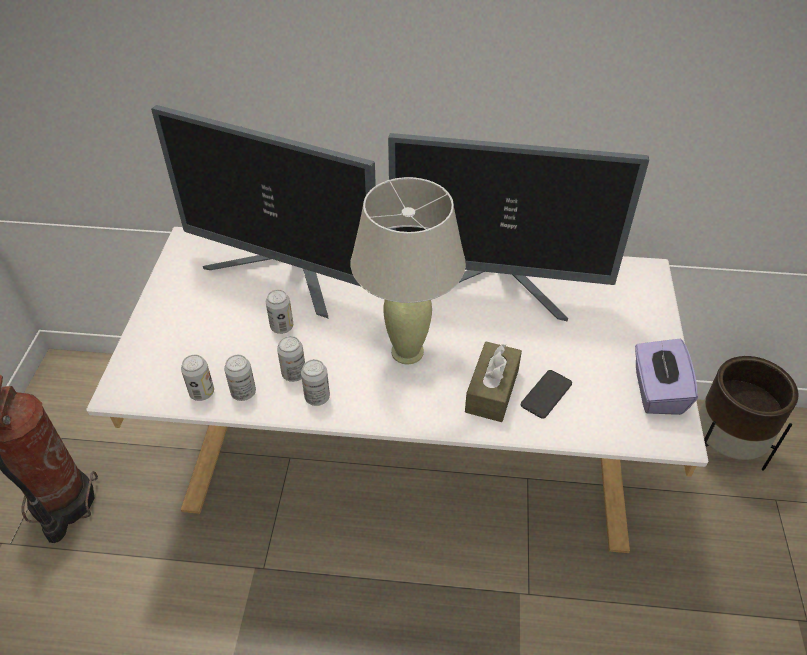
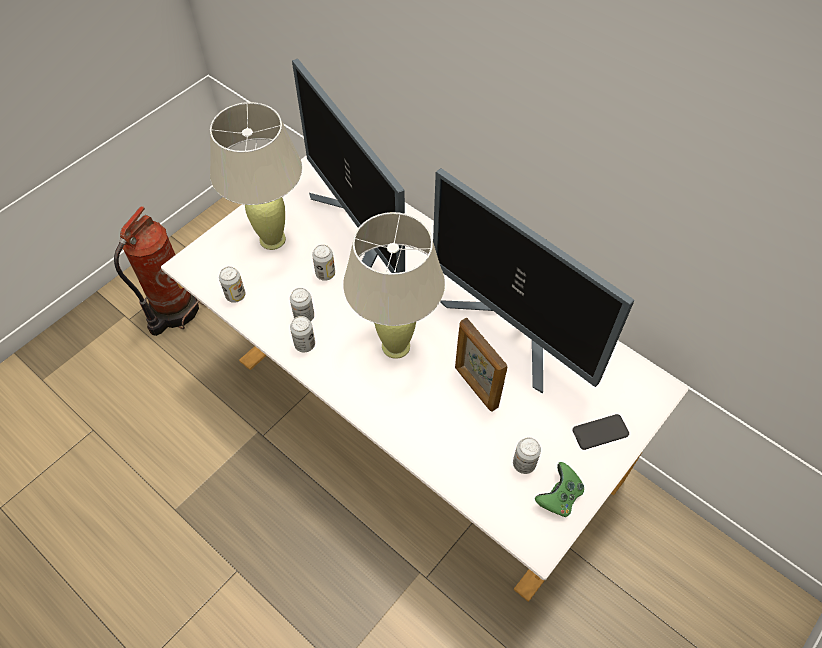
camera: 35 degrees right, 10 degrees up
can [224,355,256,401] -> can moved to [513,437,541,474]
brown tissue box [465,342,522,422] -> none
phone [521,370,572,419] -> phone moved to [572,414,629,450]
purple tissue box [635,339,698,415] -> green game controller [535,462,584,517]
brown planter [699,356,798,471] -> none
none -> beige table lamp [210,102,302,250]
none -> picture frame [455,317,508,411]

